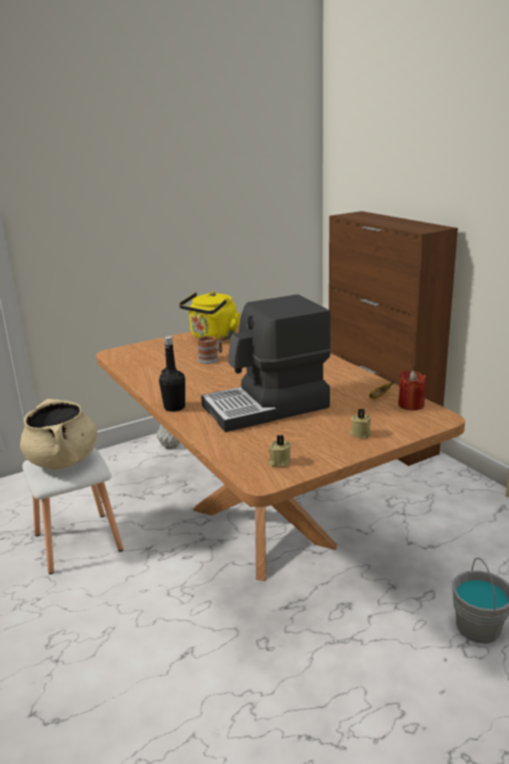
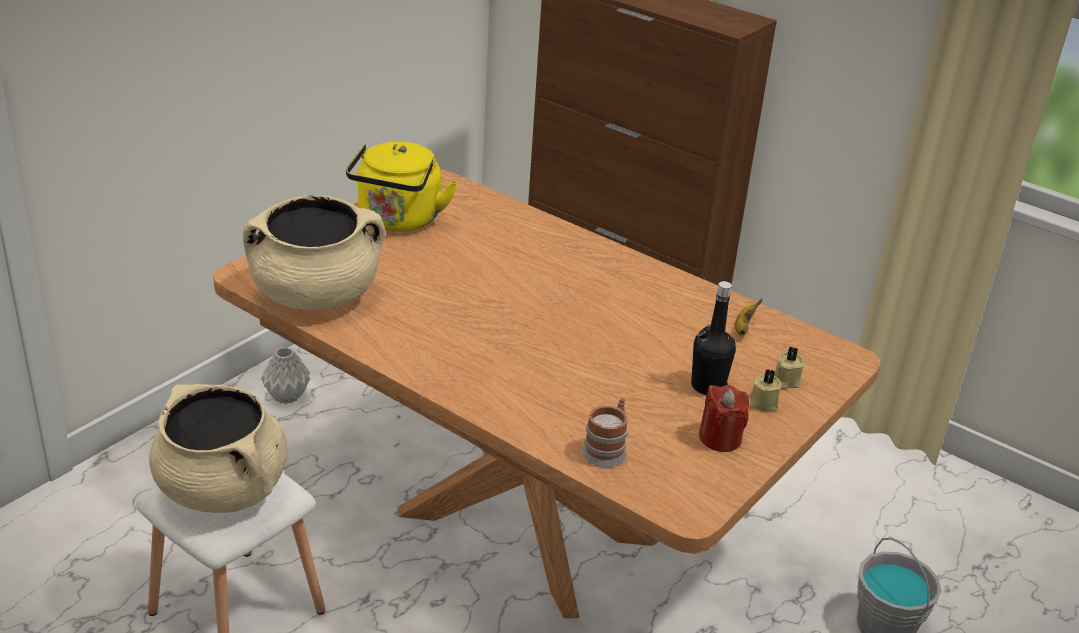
camera: 25 degrees left, 10 degrees up
black bottle [159,336,185,412] -> black bottle moved to [691,281,736,395]
mug [197,335,223,364] -> mug moved to [582,398,628,467]
coffee machine [201,294,331,432] -> none
beige candle [268,435,291,467] -> beige candle moved to [774,346,805,389]
red candle [398,370,426,411] -> red candle moved to [699,385,749,452]
none -> beige cooking pot [243,195,385,310]

